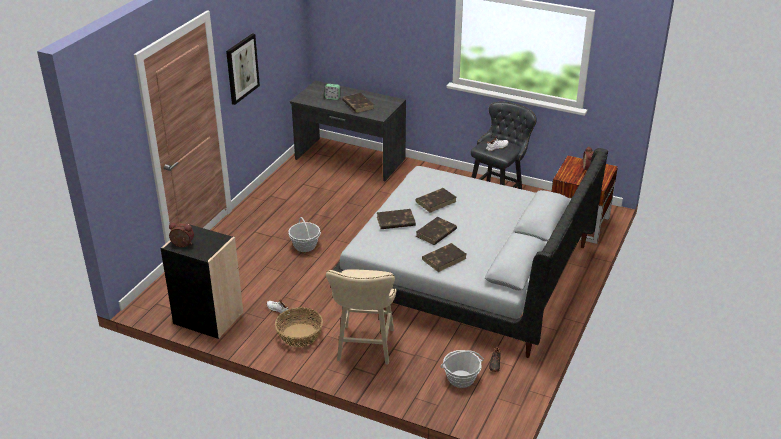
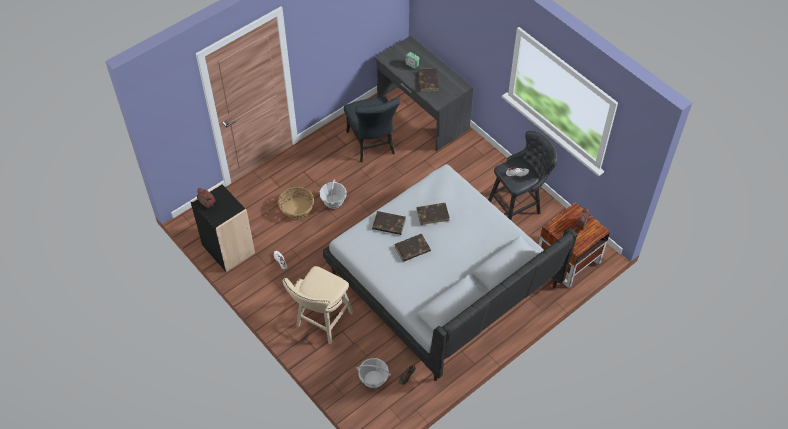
camera: 25 degrees right, 20 degrees up
picture [226,33,260,105] -> none
basket [275,307,323,347] -> basket moved to [278,187,314,219]
brown book [422,243,467,272] -> none
none -> grey chair [344,96,401,162]

